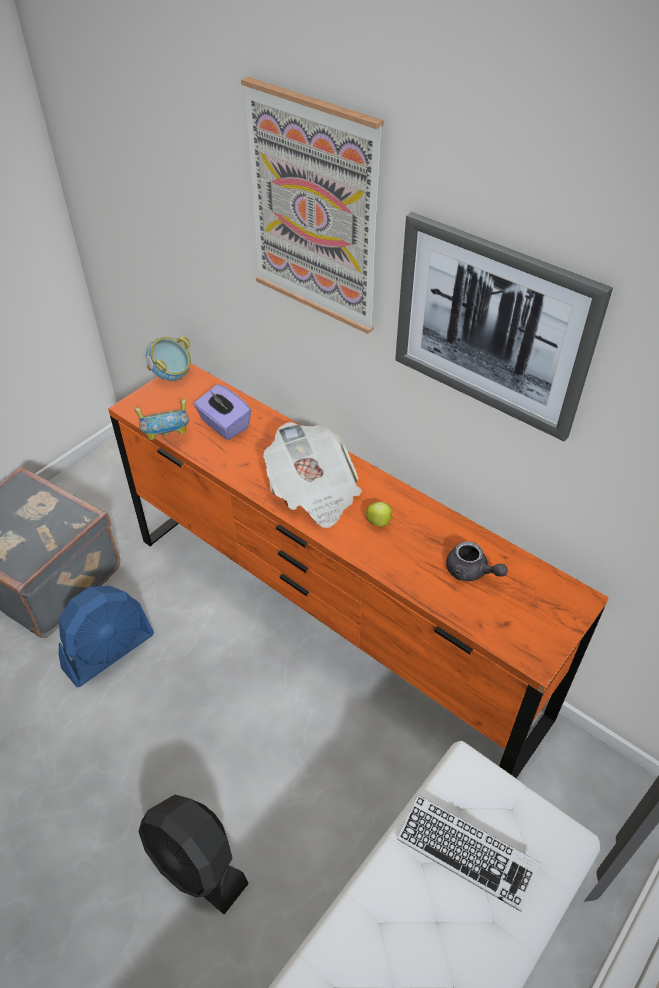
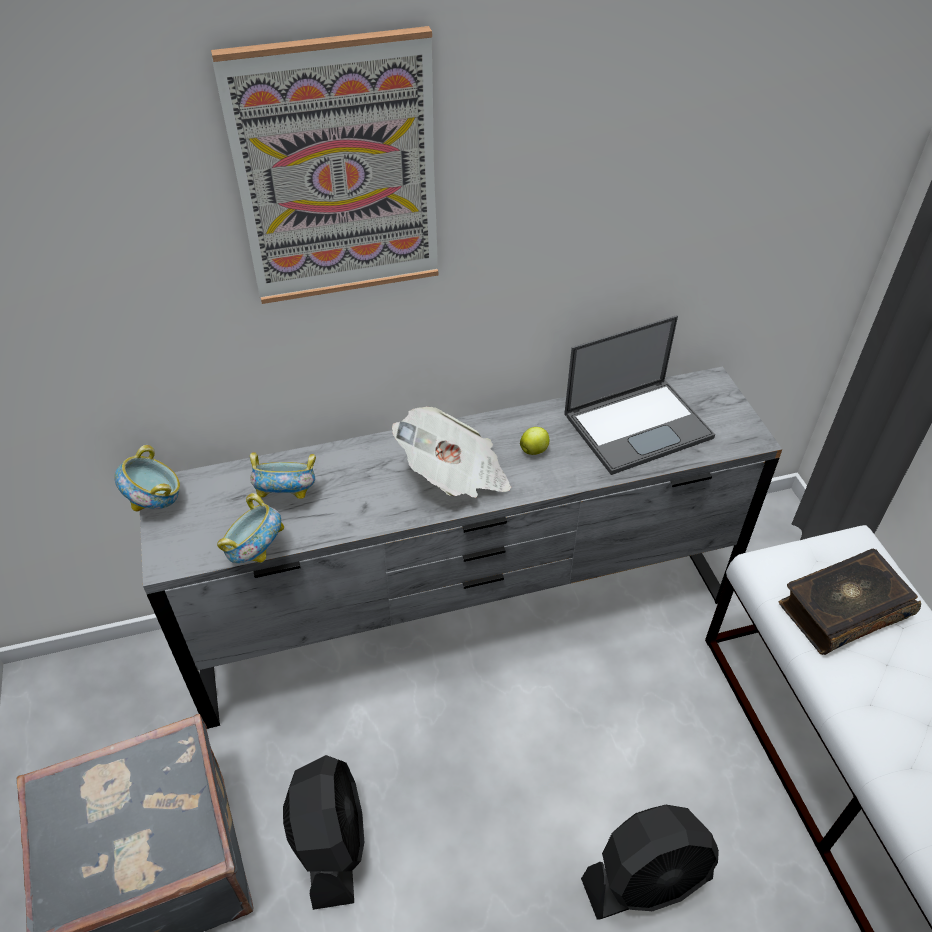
camera: 55 degrees left, 0 degrees up
blue fan [59,586,154,687] -> black fan [283,755,364,910]
orange dresser [108,363,609,778] -> grey dresser [140,366,782,729]
purple tissue box [194,384,251,440] -> bowl [250,452,316,499]
picture [395,212,613,441] -> none
keyboard [397,795,541,912] -> book [779,548,921,655]
grey teapot [446,541,508,581] -> laptop [564,315,715,475]

